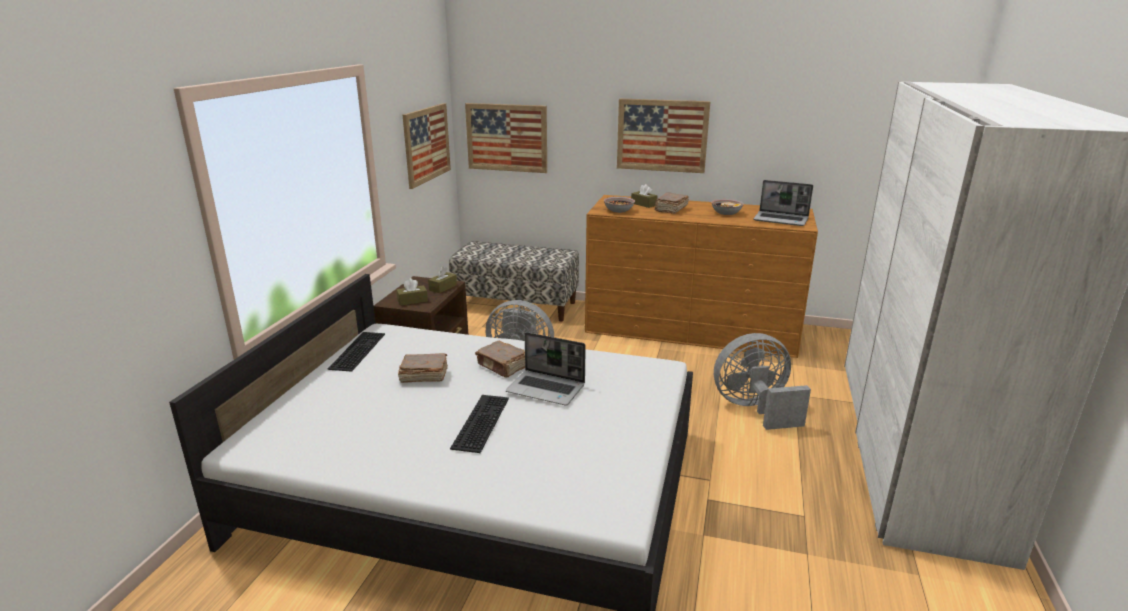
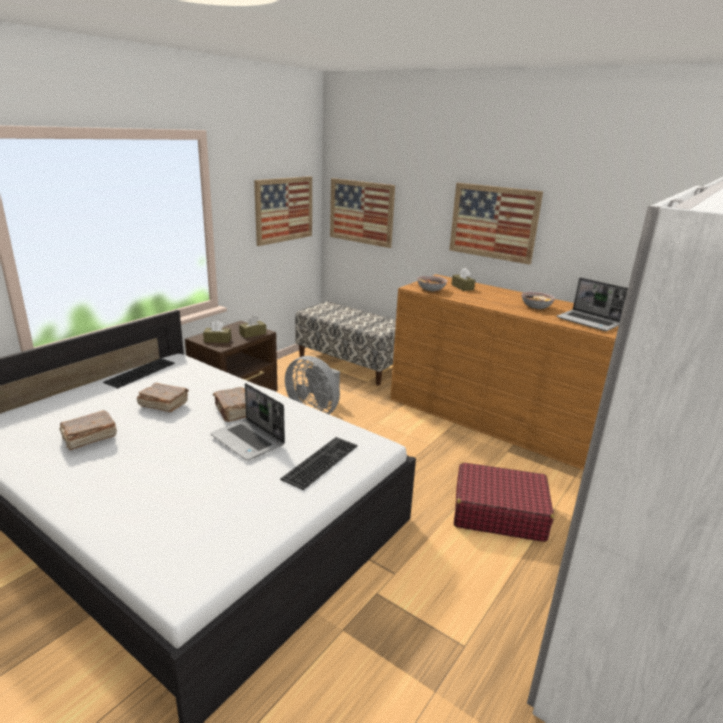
camera: 20 degrees right, 0 degrees up
keyboard [450,395,509,453] -> keyboard moved to [280,437,358,490]
brown book [654,193,689,214] -> brown book moved to [59,410,117,450]
grey fan [714,333,811,430] -> red suitcase [454,462,554,542]

